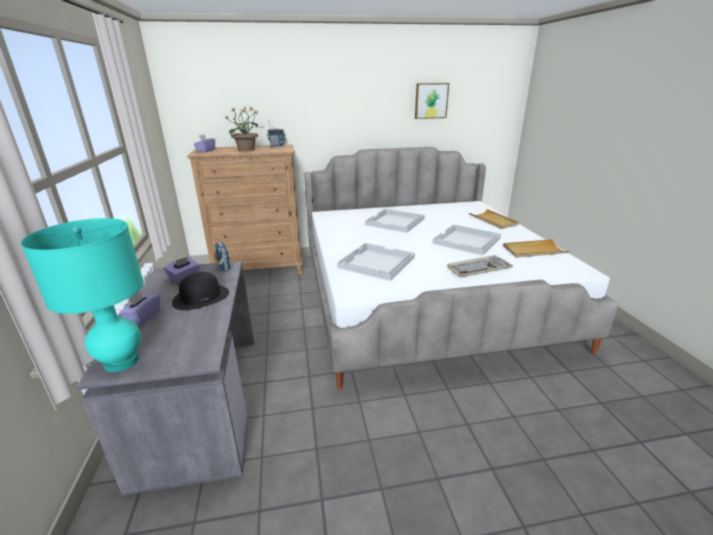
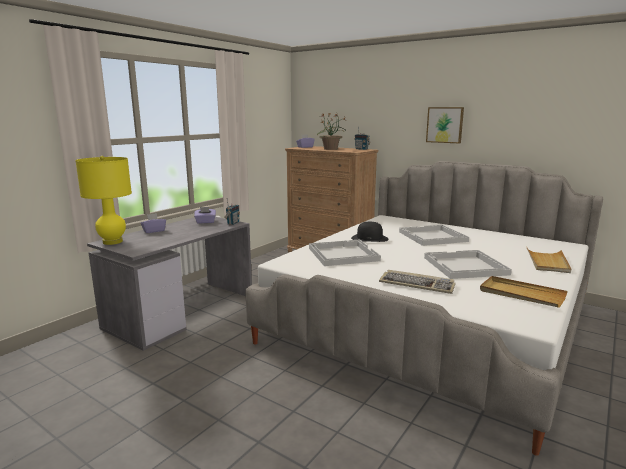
camera: 45 degrees right, 10 degrees down
turquoise table lamp [21,218,144,372] -> yellow table lamp [75,156,132,245]
black hat [172,272,229,310] -> black hat moved to [351,222,388,242]
picture [415,83,449,119] -> picture moved to [426,107,464,144]

